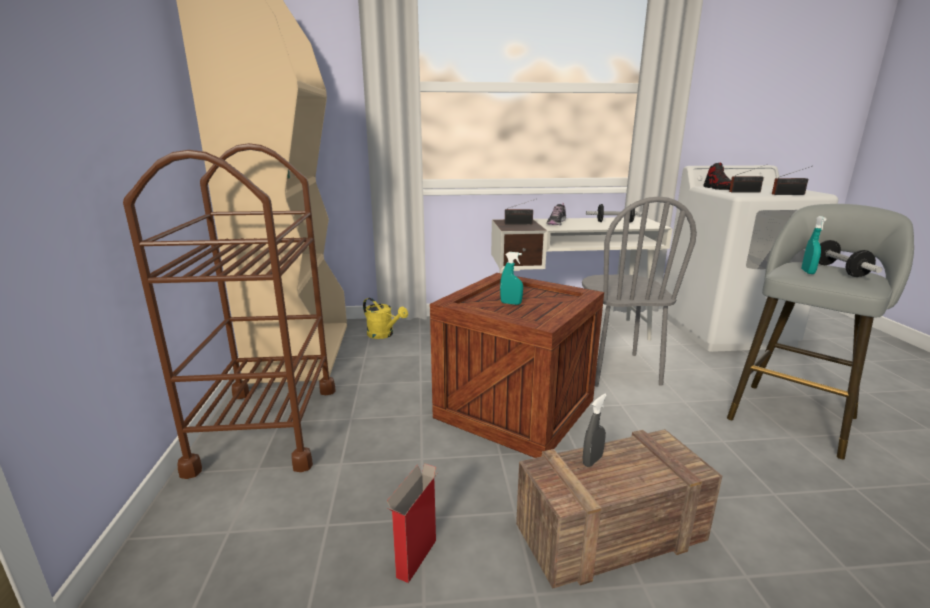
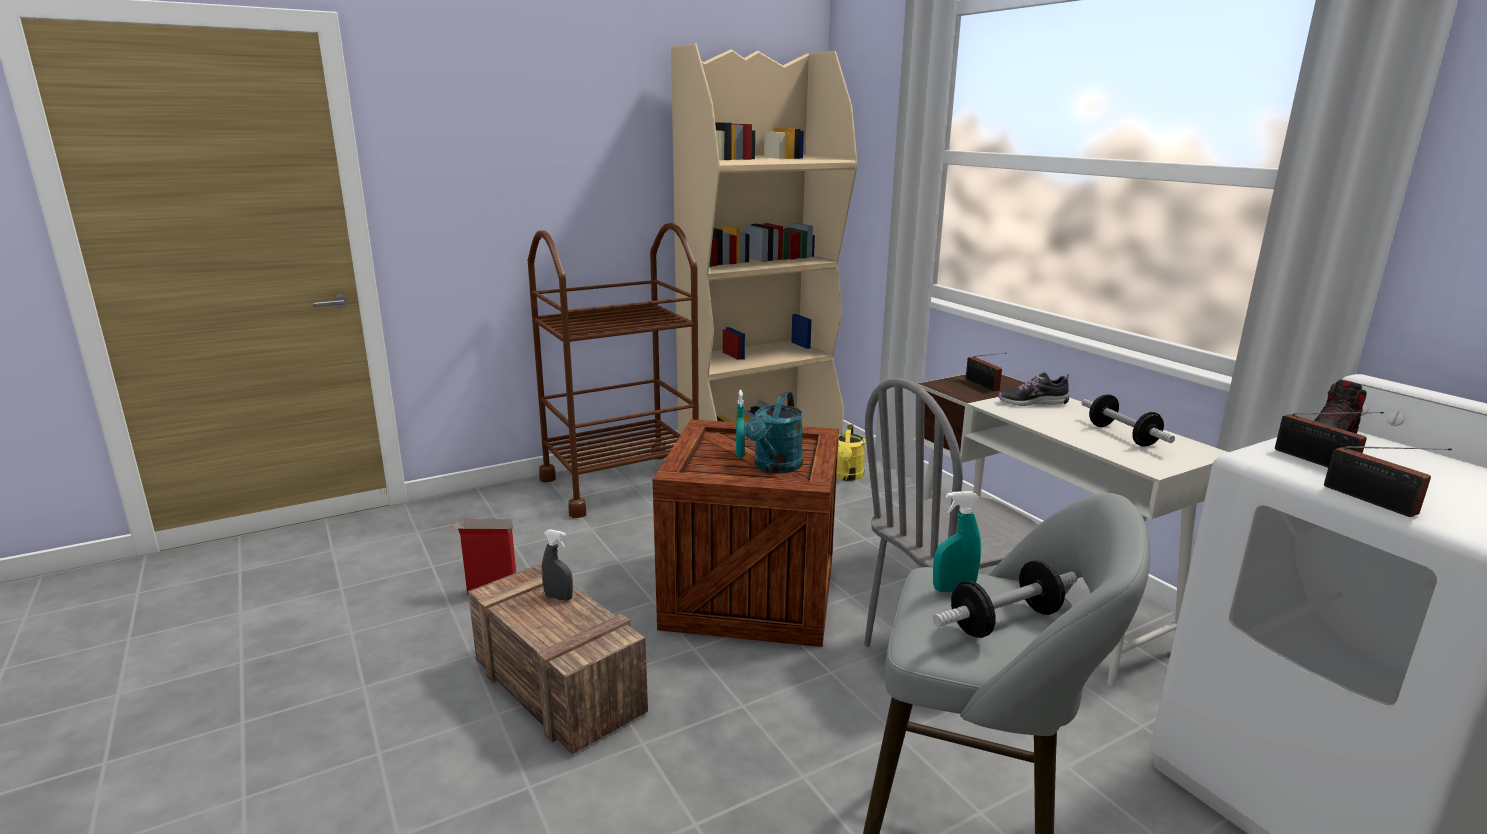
camera: 65 degrees right, 0 degrees up
none -> turquoise watering can [744,391,803,473]

